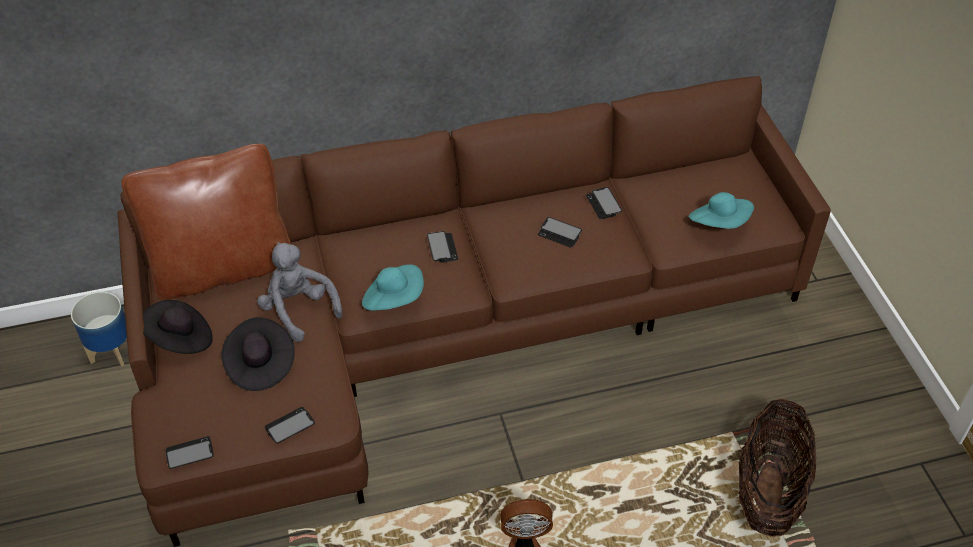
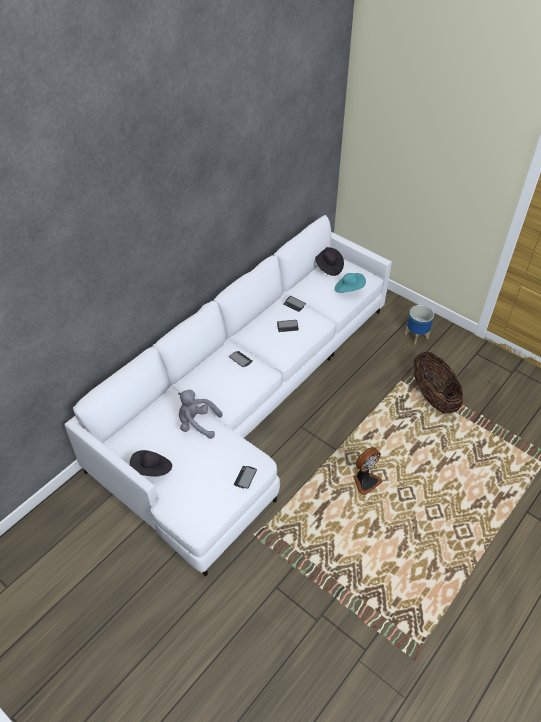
camera: 35 degrees left, 0 degrees up
planter [71,291,127,367] -> planter moved to [405,305,434,344]
brown sofa [117,76,831,547] -> white sofa [64,215,392,577]
brown pillow [122,144,291,300] -> none
phone [166,436,214,469] -> none
black hat [221,317,295,391] -> black hat moved to [315,247,344,276]
turquoise hat [362,264,424,311] -> none

